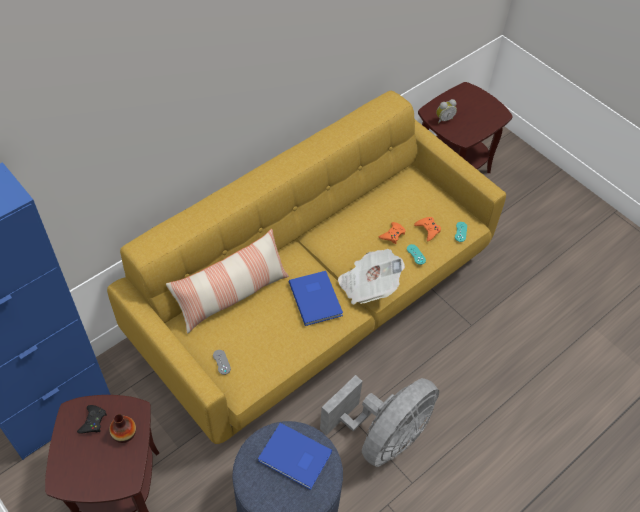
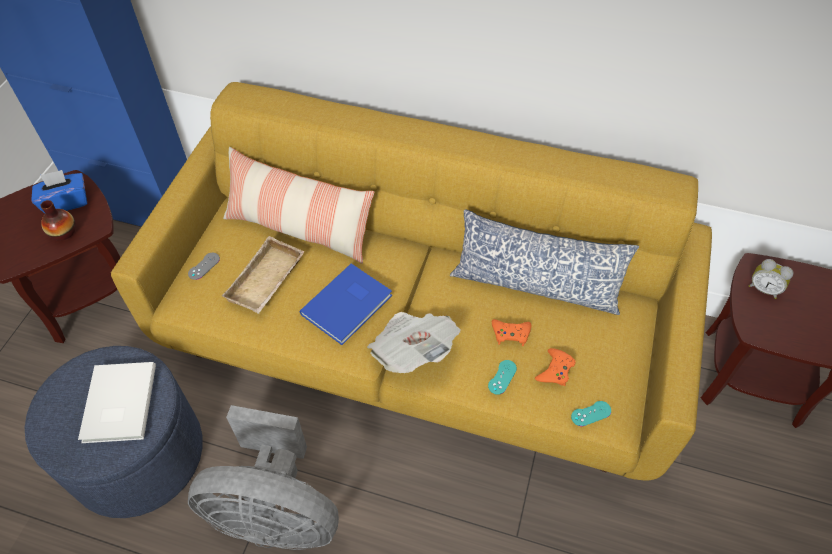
camera: 60 degrees right, 0 degrees up
black game controller [77,405,107,434] -> blue tissue box [31,170,87,213]
blue book [258,423,332,490] -> white book [78,362,156,443]
none -> beige tray [222,236,305,314]
none -> pillow [450,209,639,315]

